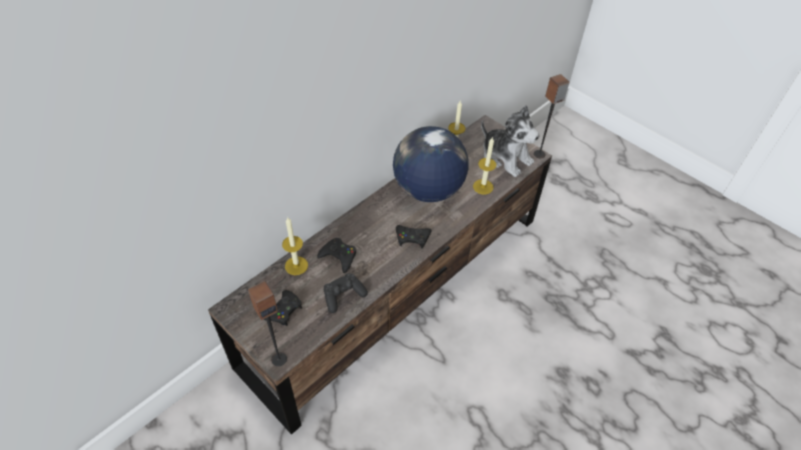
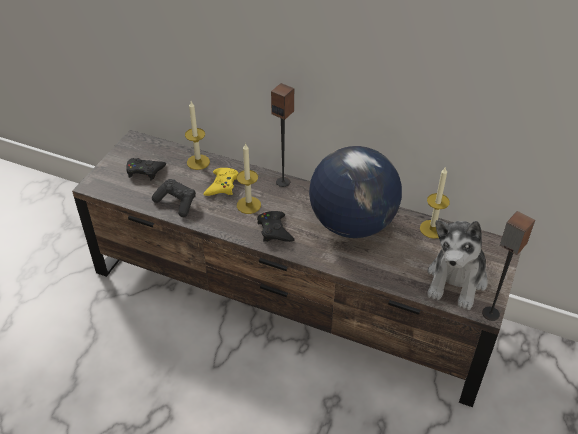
camera: 70 degrees right, 5 degrees down
speaker [248,281,287,366] -> speaker moved to [271,83,294,187]
black game controller [317,238,356,273] -> yellow game controller [203,168,238,196]
candle [473,137,497,194] -> candle moved to [237,143,261,214]

